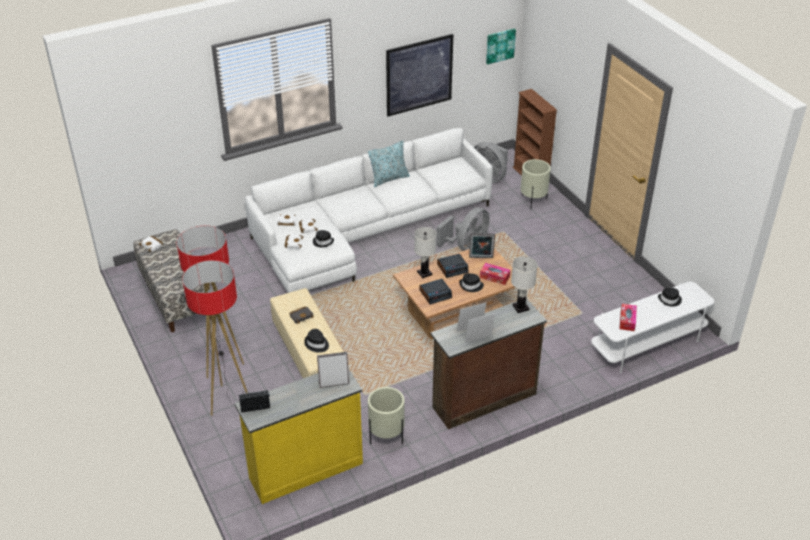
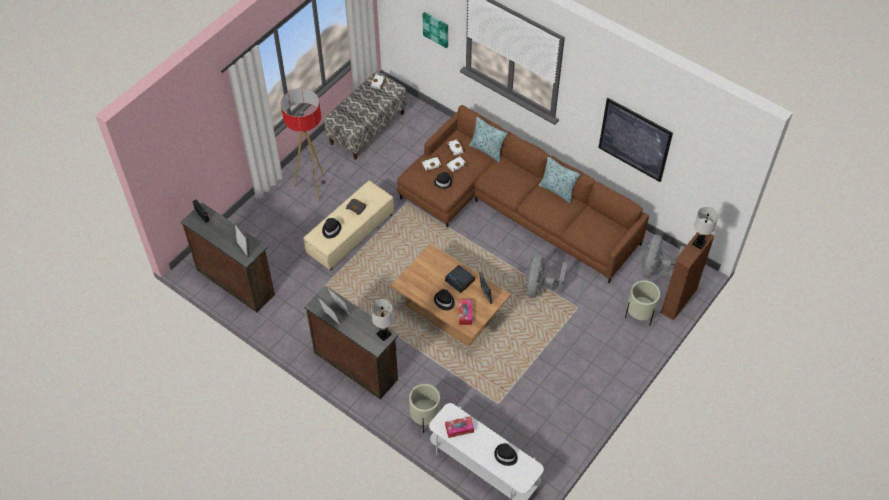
camera: 65 degrees right, 15 degrees up
floor lamp [182,260,247,416] -> none
yellow dresser [234,369,363,504] -> brown dresser [181,203,275,312]
white sofa [245,128,492,293] -> brown sofa [397,105,649,283]
beige planter [368,387,404,444] -> beige planter moved to [409,384,440,433]
white table lamp [414,227,436,278] -> white table lamp moved to [692,207,719,249]
alarm clock [420,279,452,305] -> none
grey fan [436,207,490,251] -> grey fan turned 90 degrees clockwise [525,253,567,298]
picture [486,29,516,64] -> picture moved to [423,12,448,48]
none -> pillow [469,117,508,162]

